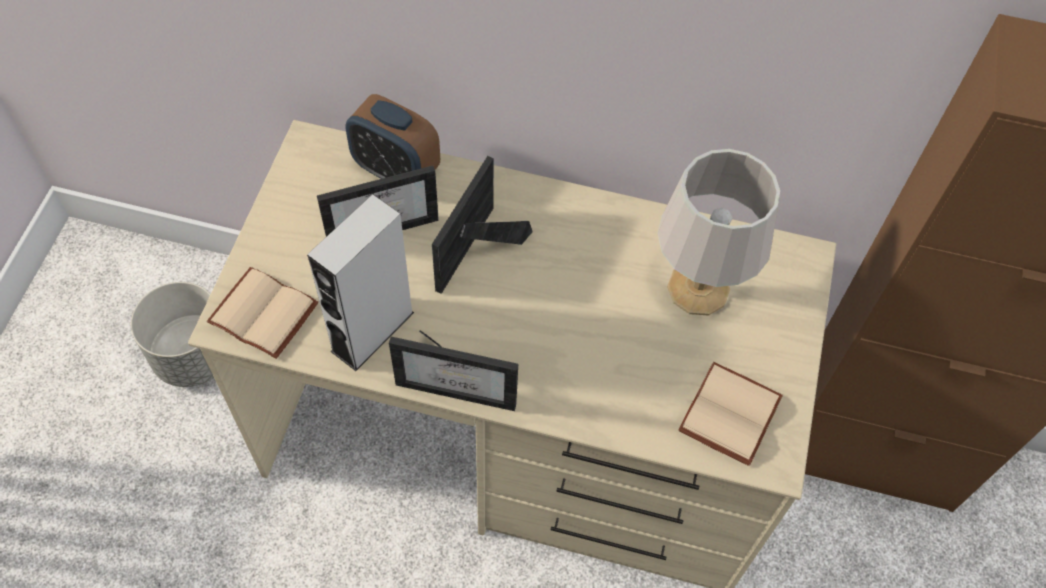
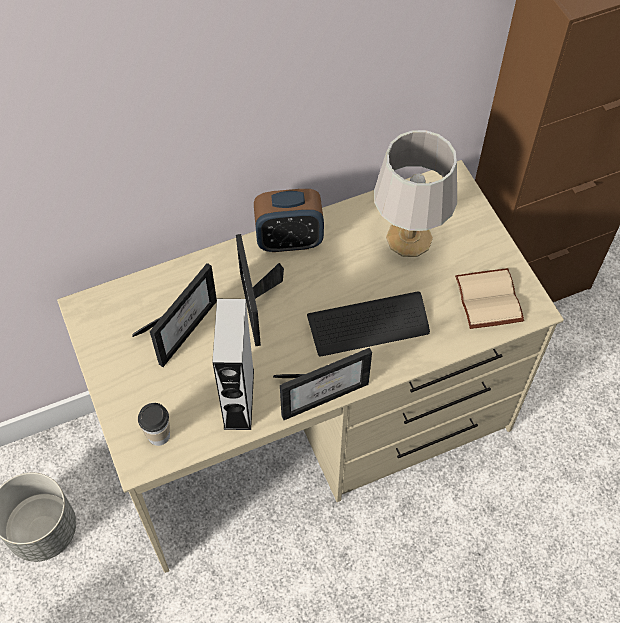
camera: 35 degrees left, 0 degrees up
beige book [206,267,319,359] -> cup [138,403,170,446]
alarm clock [345,94,440,179] -> alarm clock moved to [254,189,324,252]
none -> keyboard [307,292,430,356]

